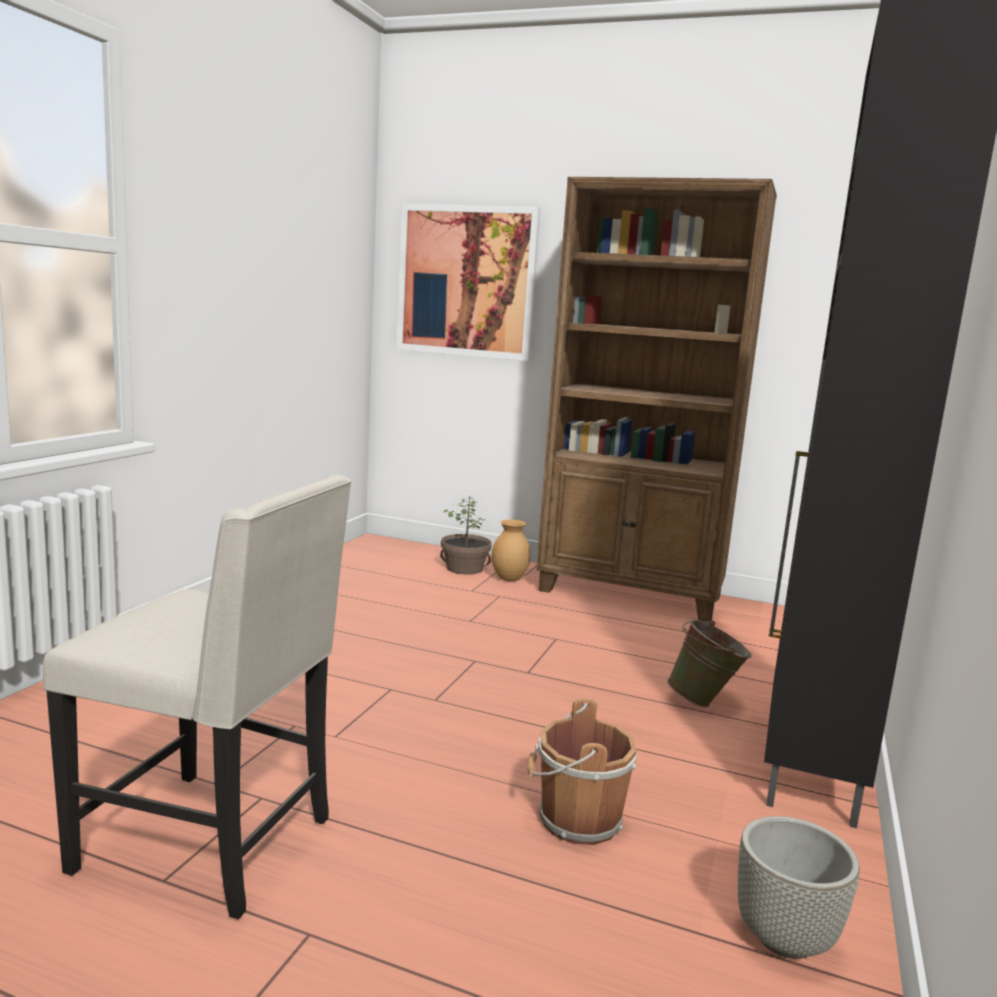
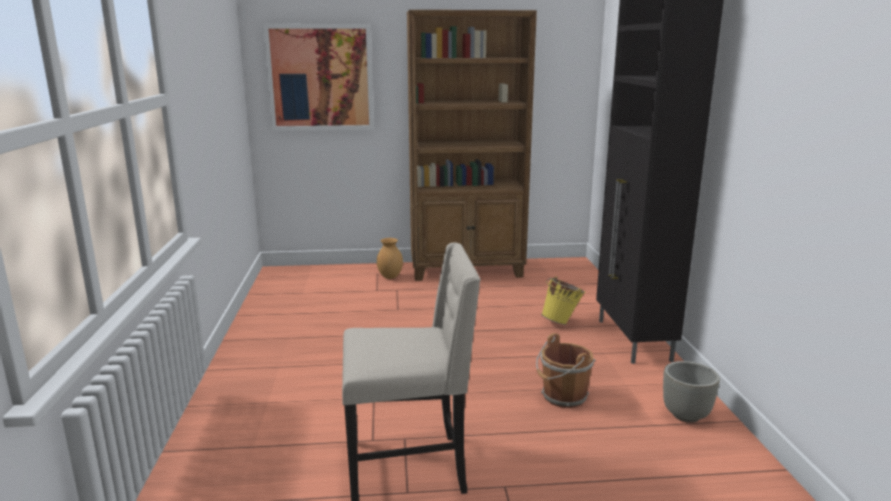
camera: 25 degrees left, 5 degrees up
potted plant [440,496,492,575] -> none
green bucket [667,619,751,708] -> yellow bucket [541,276,585,325]

